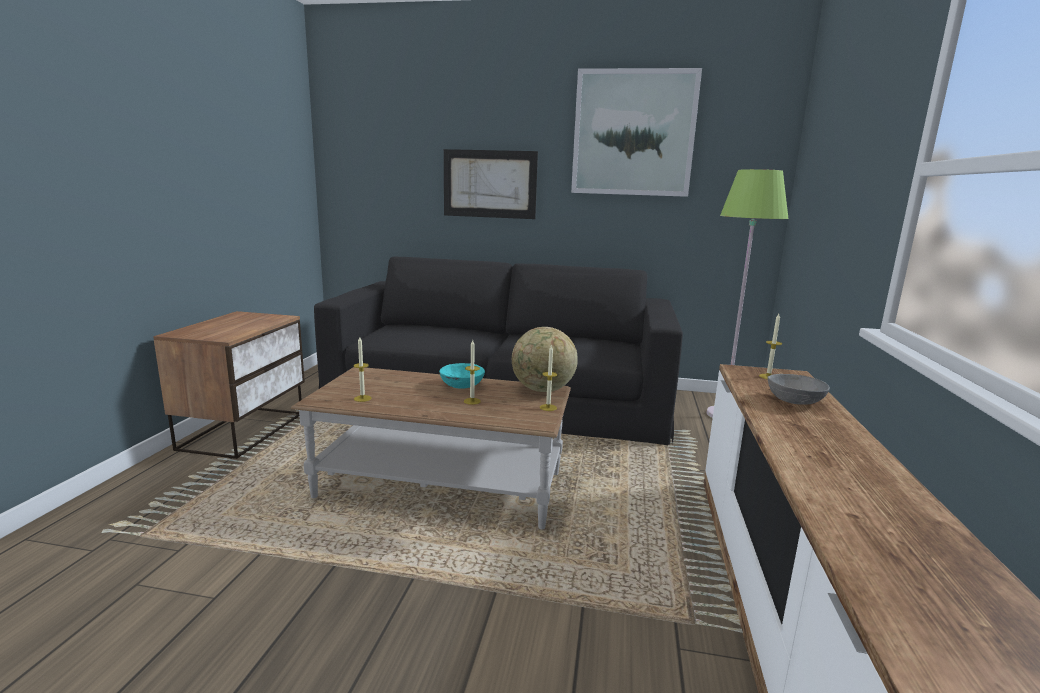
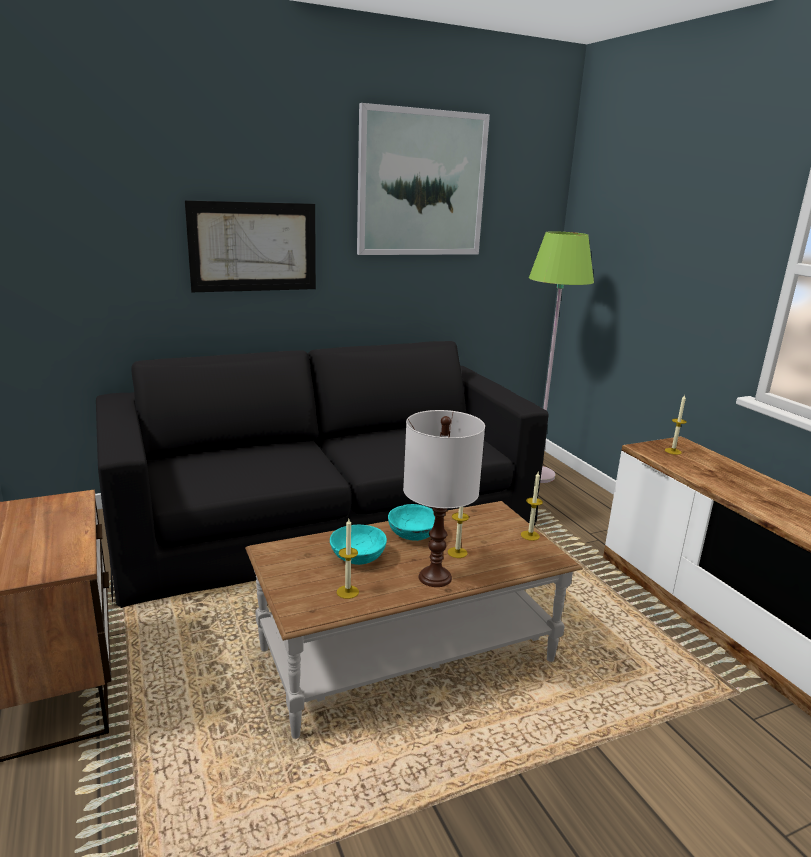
camera: 35 degrees left, 5 degrees up
globe [512,327,578,392] -> none
grey bowl [767,374,830,405] -> none
none -> turquoise bowl [330,525,387,565]
none -> white table lamp [403,410,485,587]

